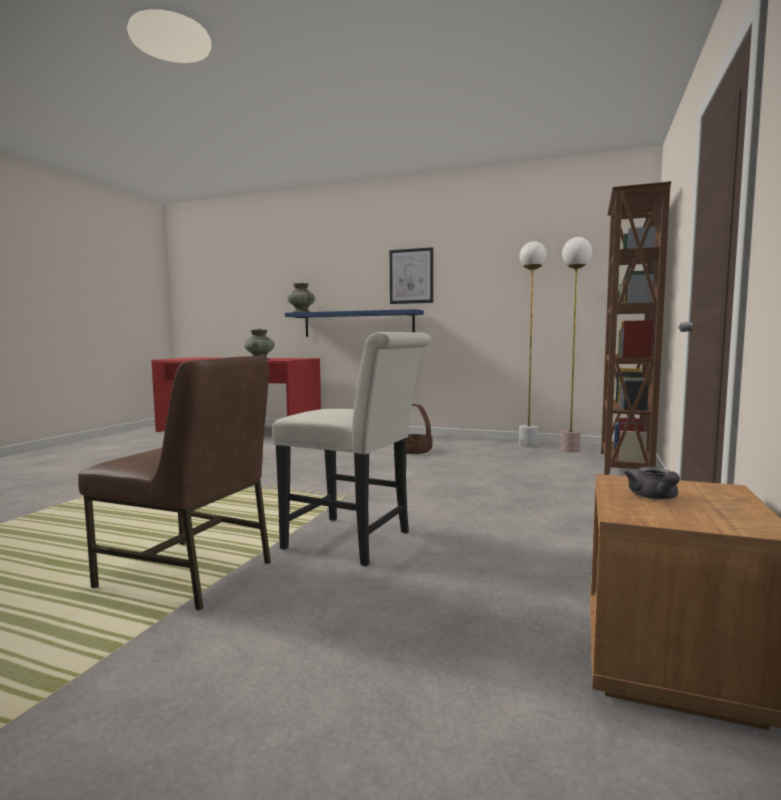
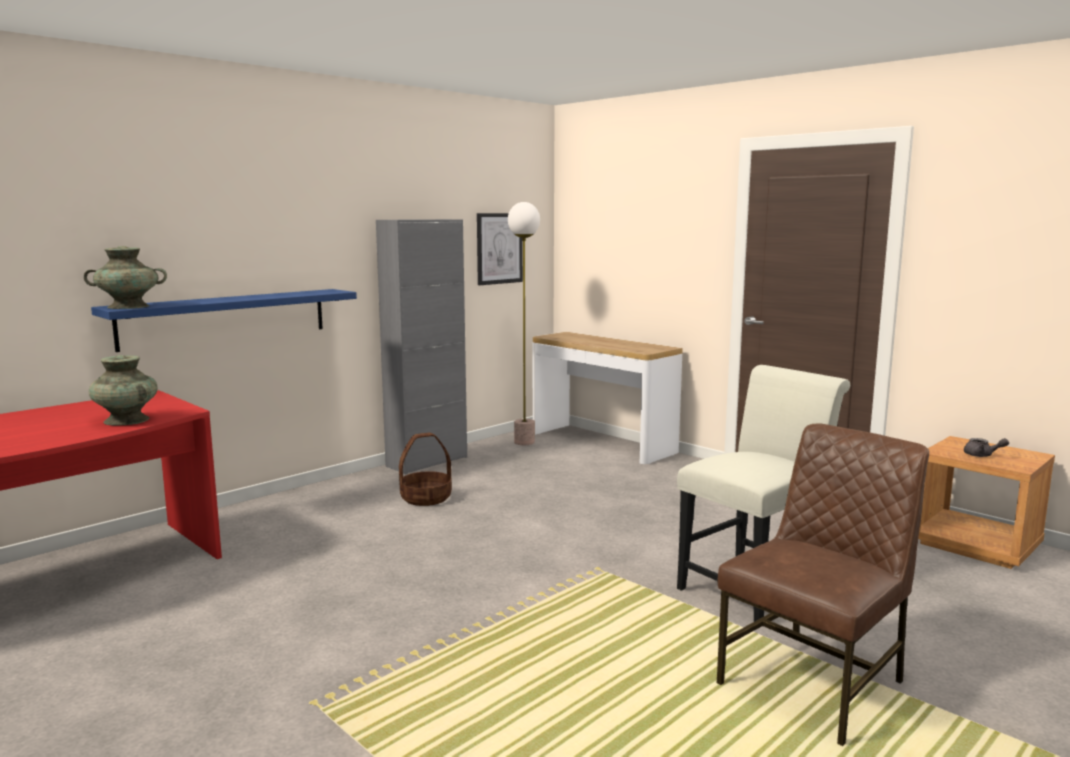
camera: 65 degrees left, 5 degrees up
picture [390,247,433,304] -> picture moved to [477,213,523,285]
white floor lamp [519,241,547,447] -> none
brown bookcase [601,181,671,475] -> console table [533,332,683,464]
none -> grey cabinet [376,219,467,474]

